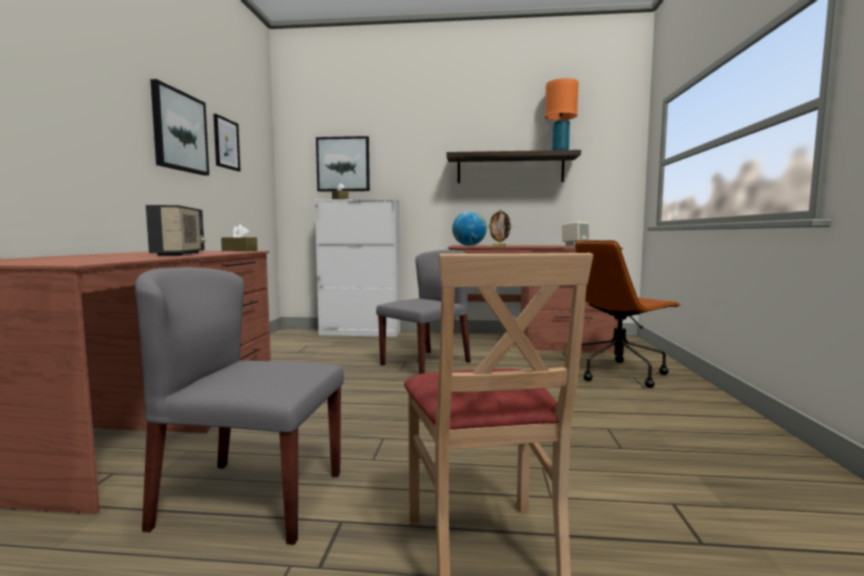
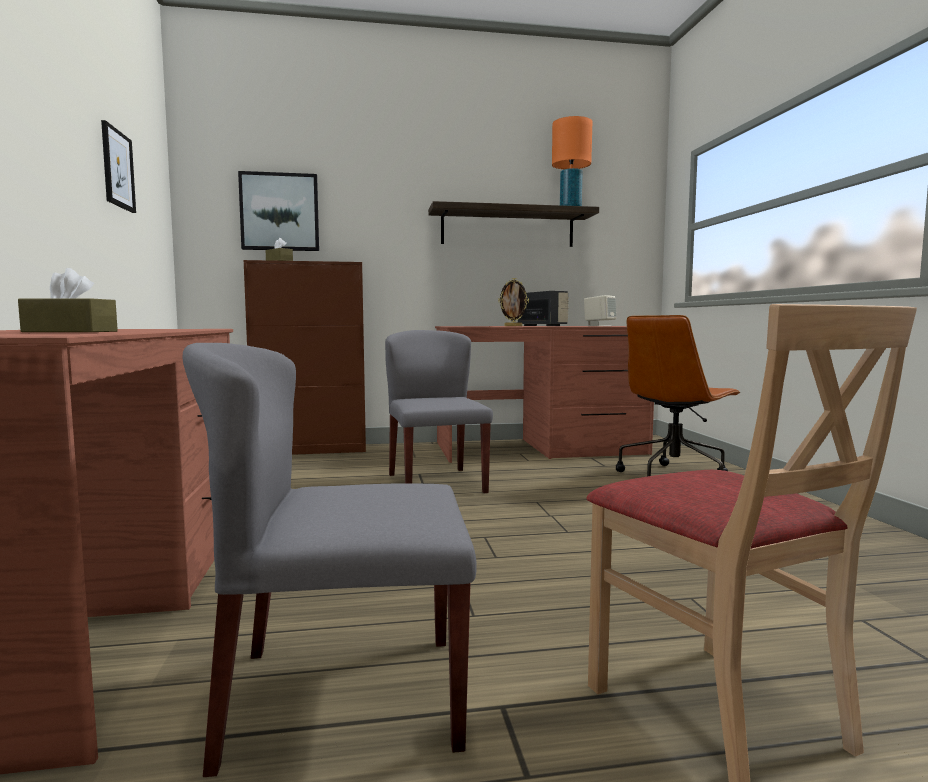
camera: 15 degrees left, 0 degrees up
radio [146,205,206,256] -> radio moved to [518,291,569,326]
picture [150,79,209,176] -> none
brown tissue box [221,224,258,251] -> brown tissue box moved to [18,268,118,332]
white cabinet [315,199,400,337] -> brown cabinet [243,260,366,455]
grey chair [376,250,471,374] -> grey chair turned 45 degrees counterclockwise [385,330,493,493]
globe [452,211,487,246] -> none

